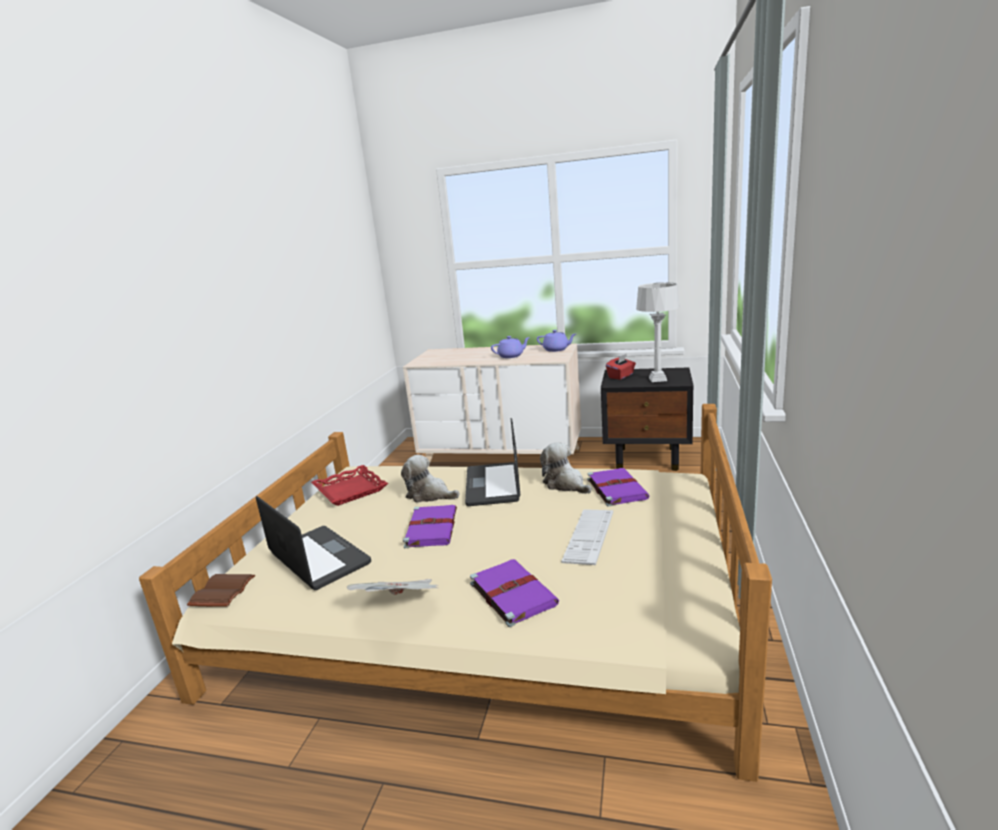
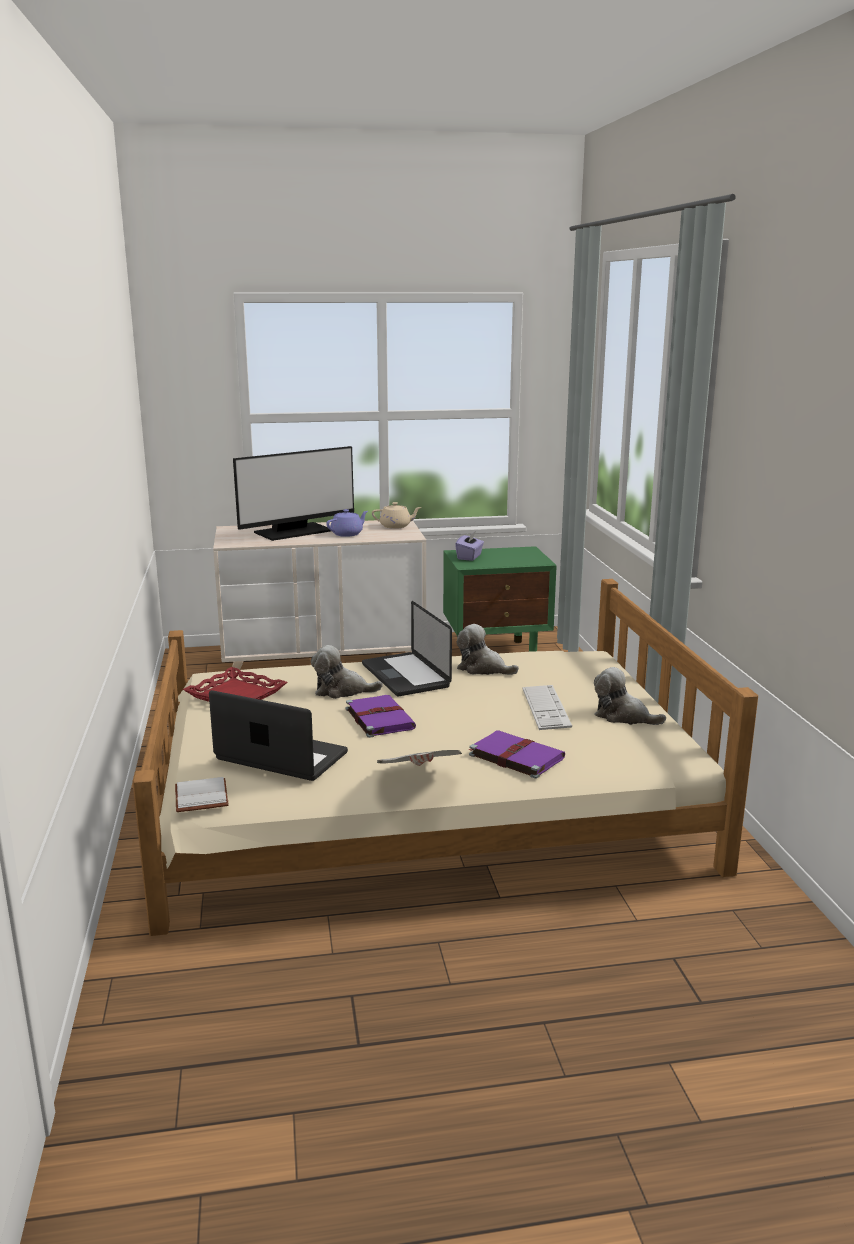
camera: 25 degrees left, 0 degrees up
brown book [187,574,255,607] -> white book [175,777,229,812]
purple teapot [537,330,576,352] -> beige teapot [372,502,422,529]
purple book [587,468,649,507] -> none
black nightstand [601,367,693,471] -> green nightstand [443,546,557,652]
red tissue box [606,354,636,380] -> purple tissue box [455,531,484,561]
grey table lamp [636,282,680,382] -> none
none -> monitor [233,446,354,541]
none -> plush toy [594,667,666,725]

